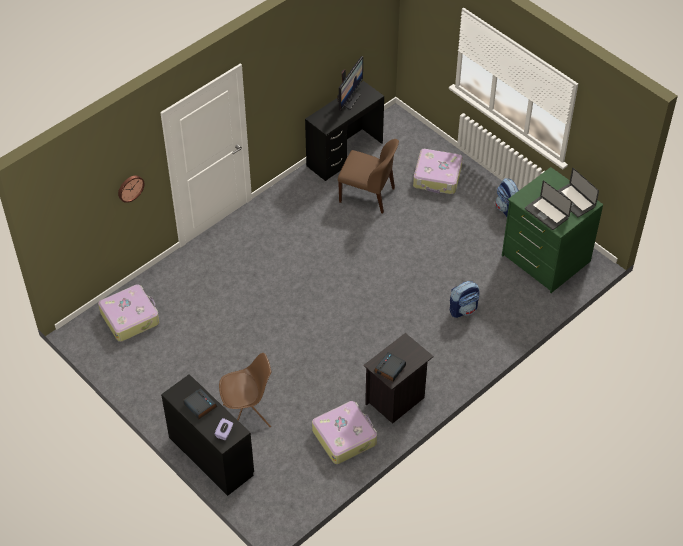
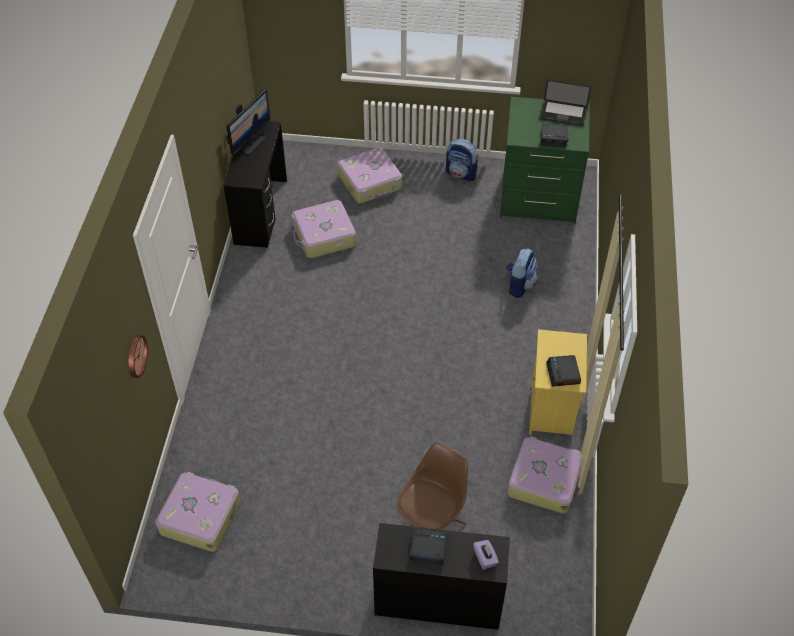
camera: 40 degrees left, 0 degrees up
monitor [337,56,363,111] -> monitor turned 45 degrees clockwise [226,90,270,156]
brown chair [338,139,399,214] -> suitcase [292,200,356,258]
black nightstand [363,333,434,424] -> yellow nightstand [529,329,587,435]
laptop [525,181,572,230] -> alarm clock [540,123,568,148]

